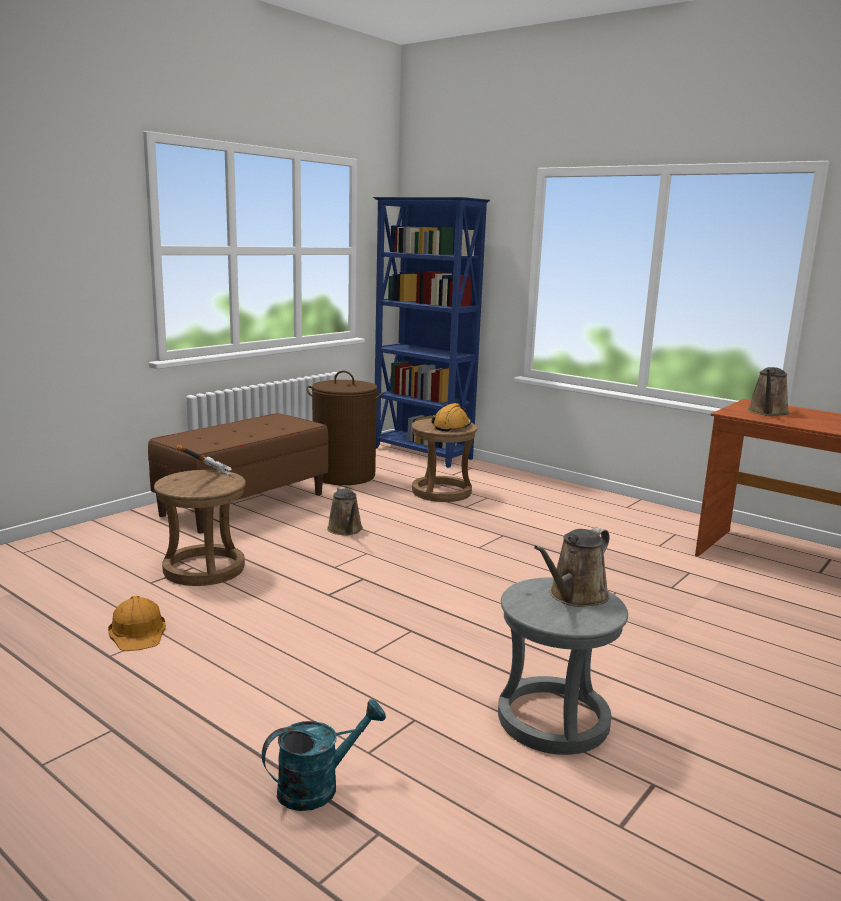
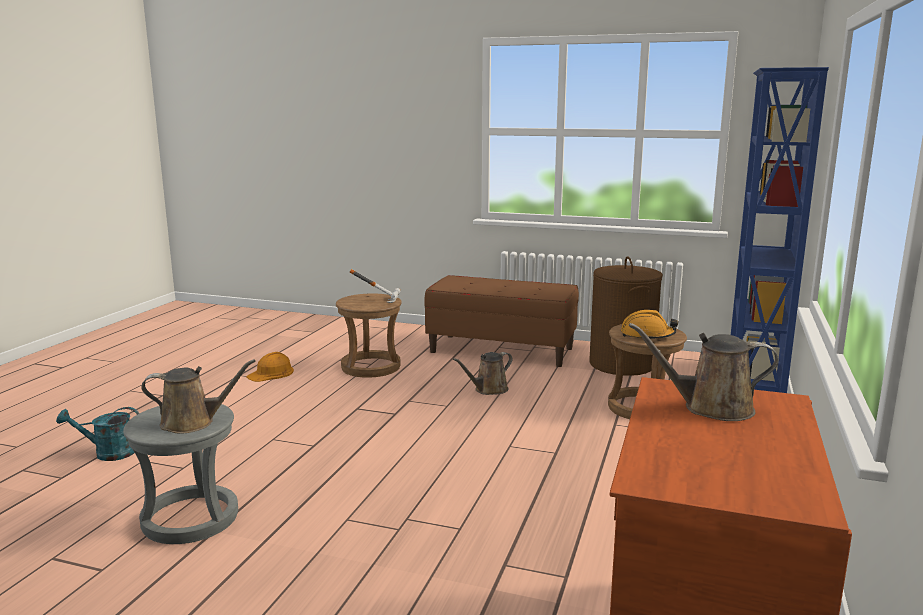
camera: 70 degrees right, 0 degrees up
turquoise watering can [262,699,386,811] -> turquoise watering can turned 135 degrees clockwise [56,407,139,461]
brown watering can [534,527,610,607] -> brown watering can turned 150 degrees clockwise [141,359,256,434]

